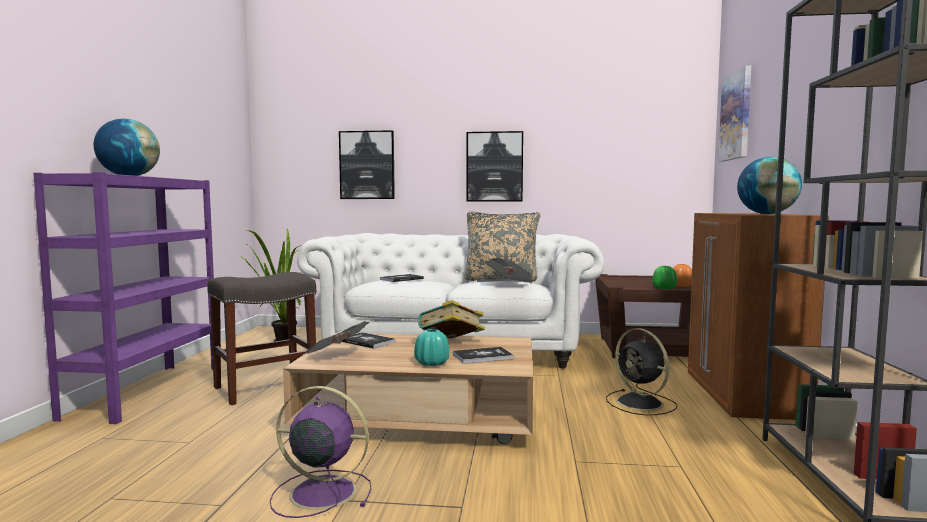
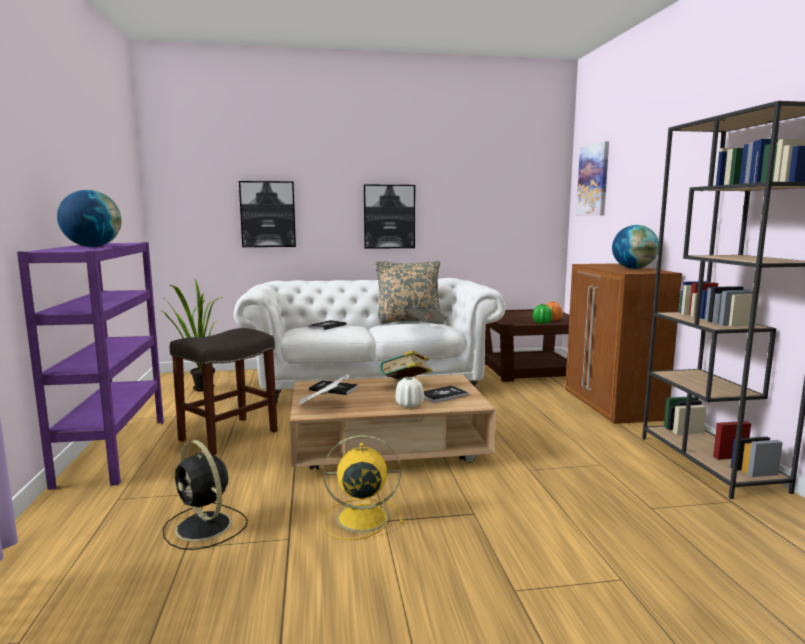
camera: 15 degrees left, 5 degrees up
purple fan [270,386,371,518] -> yellow fan [323,435,404,540]
turquoise vase [414,329,449,366] -> white vase [396,377,424,408]
black fan [606,328,678,415] -> black fan moved to [163,440,248,550]

